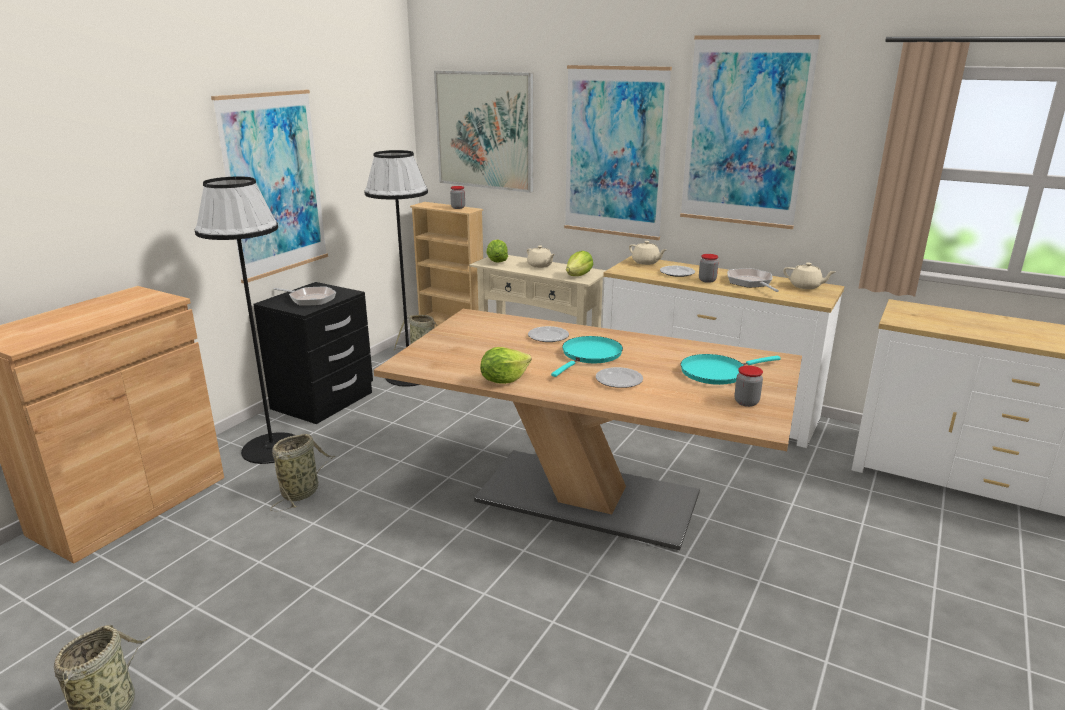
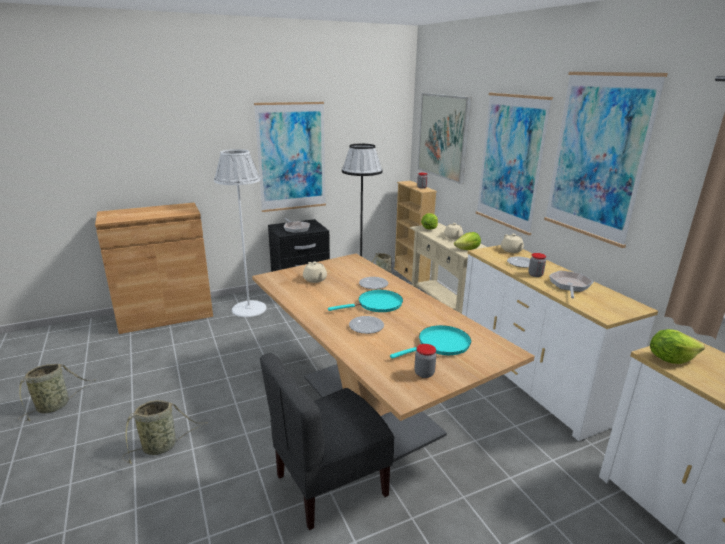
camera: 35 degrees right, 0 degrees up
black floor lamp [195,177,294,464] -> white floor lamp [214,149,267,317]
basket [270,434,335,511] -> basket moved to [123,400,207,464]
lettuce [480,347,532,384] -> lettuce moved to [650,329,705,364]
turquoise frying pan [680,354,781,385] -> turquoise frying pan turned 135 degrees clockwise [390,325,471,359]
beige teapot [783,263,835,289] -> beige teapot moved to [303,262,327,283]
none -> grey chair [260,353,395,530]

